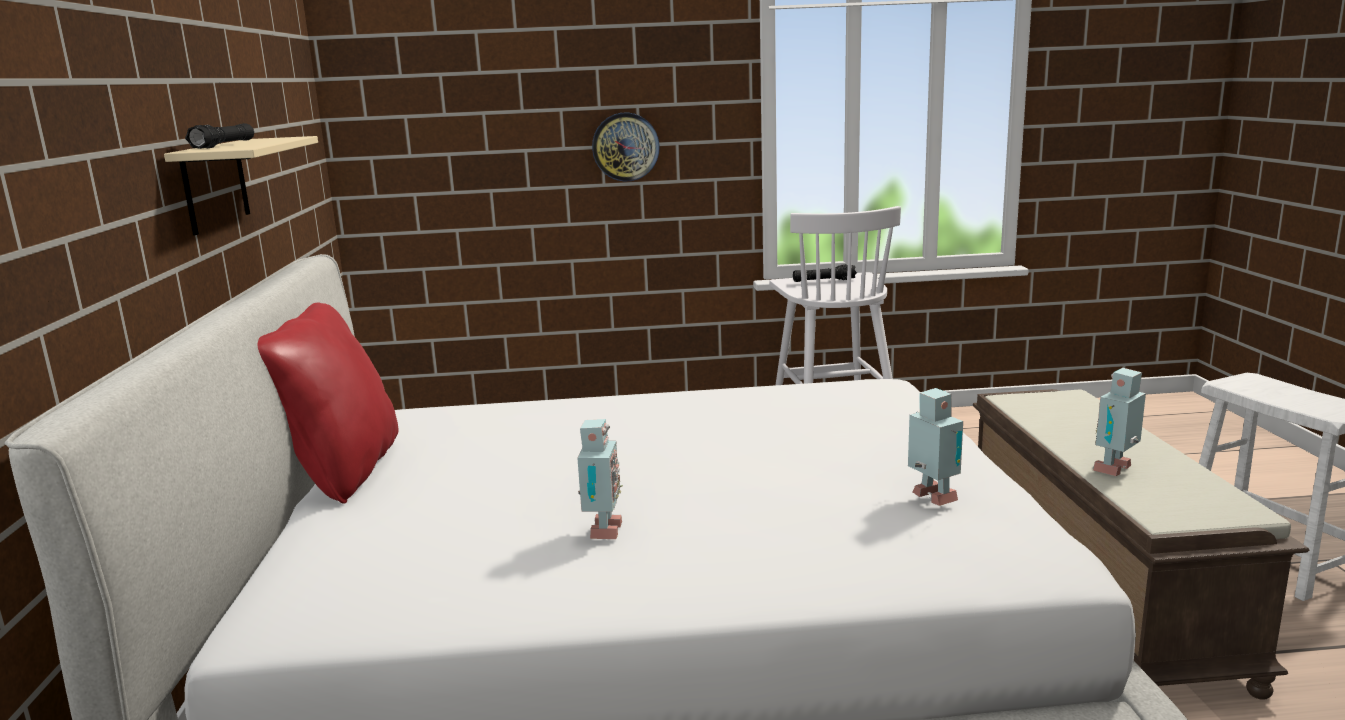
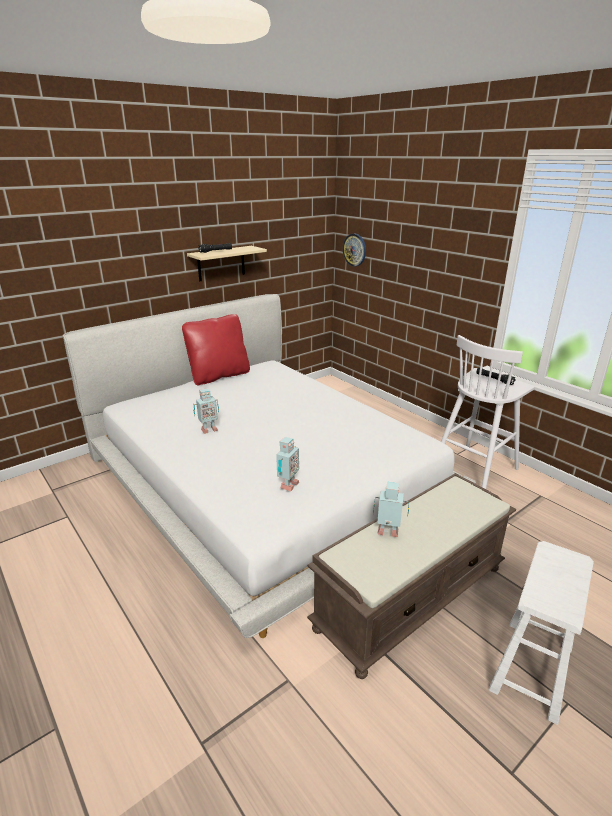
camera: 55 degrees right, 10 degrees up
wall clock [592,112,660,182] -> wall clock moved to [343,233,366,266]

